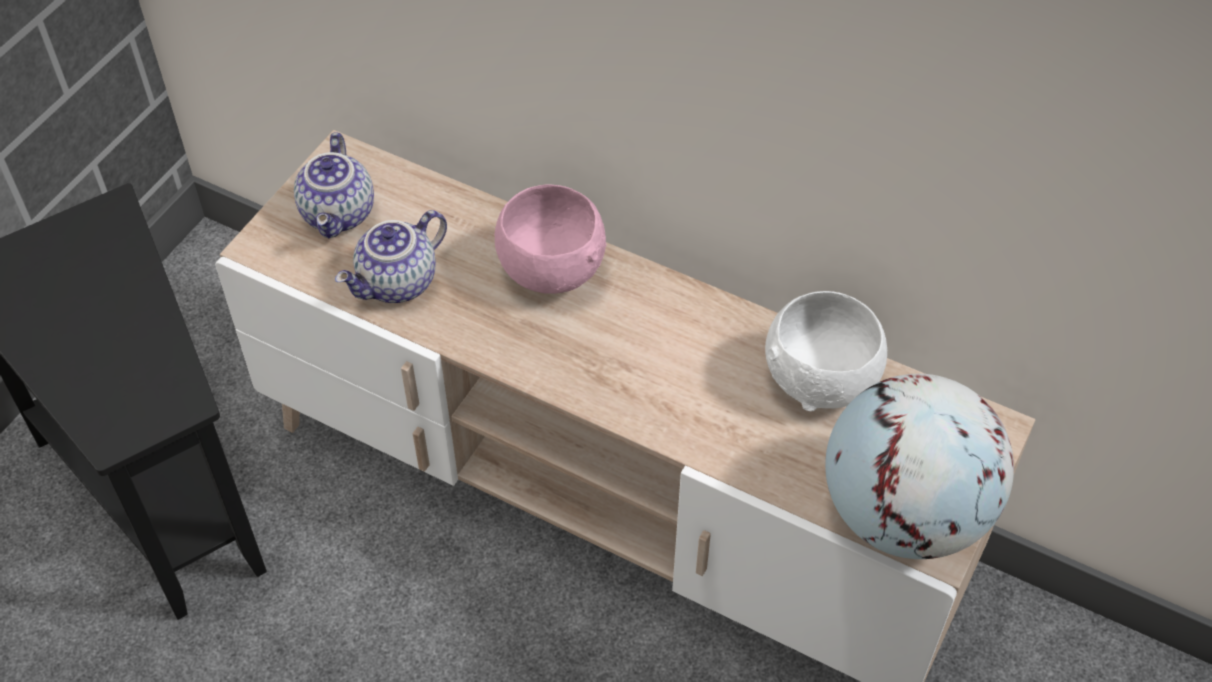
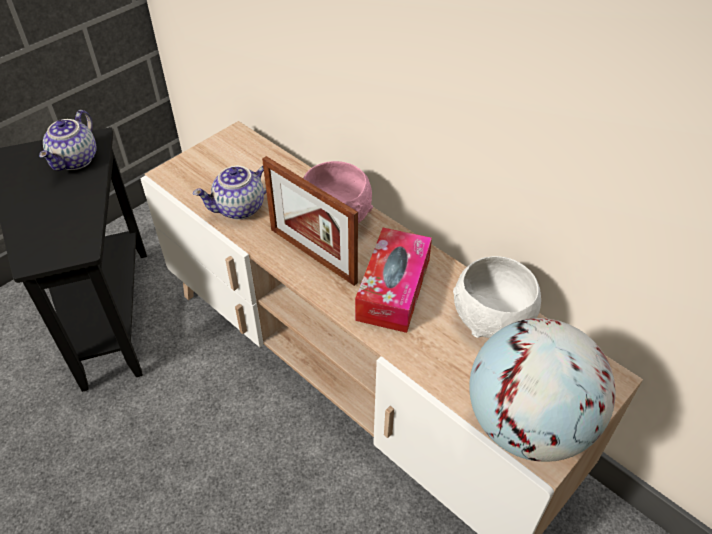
camera: 15 degrees right, 5 degrees down
teapot [294,132,374,238] -> teapot moved to [39,110,96,171]
none -> picture frame [262,156,358,286]
none -> tissue box [355,228,432,333]

